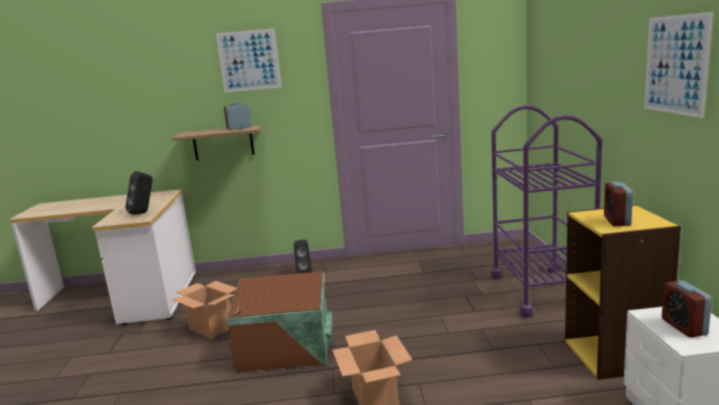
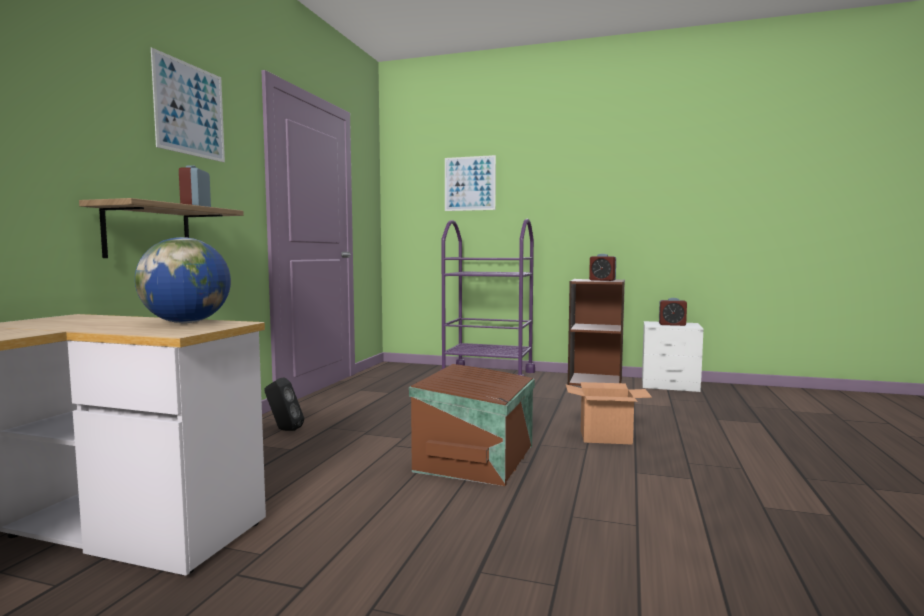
camera: 70 degrees left, 10 degrees down
black speaker [125,171,153,215] -> globe [135,237,231,323]
cardboard box [172,281,237,339] -> none
yellow bookcase [565,205,681,380] -> brown bookcase [568,279,625,386]
picture [644,12,713,118] -> picture moved to [445,155,496,211]

